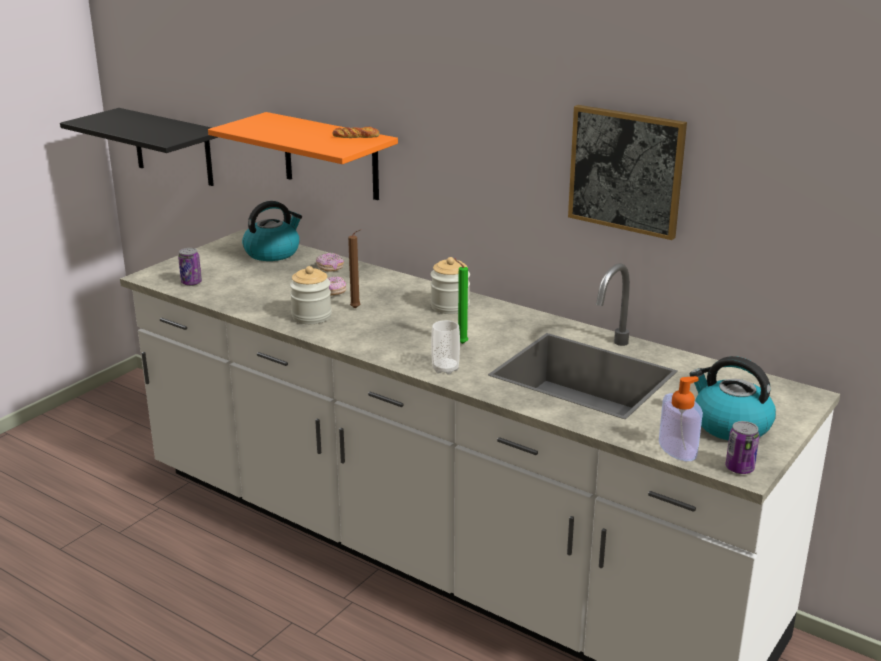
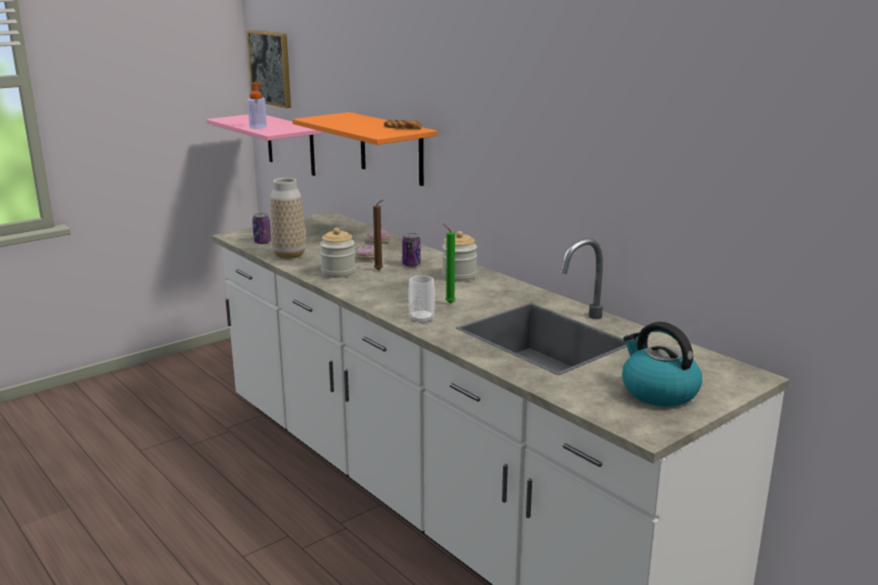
camera: 15 degrees right, 5 degrees down
black shelf [60,108,218,186] -> pink shelf [206,114,323,176]
kettle [242,201,302,261] -> none
picture [568,105,687,240] -> picture moved to [247,30,291,108]
soap dispenser [659,376,703,461] -> soap dispenser moved to [247,83,267,129]
can [725,421,759,474] -> can moved to [402,233,421,267]
none -> vase [270,178,306,259]

